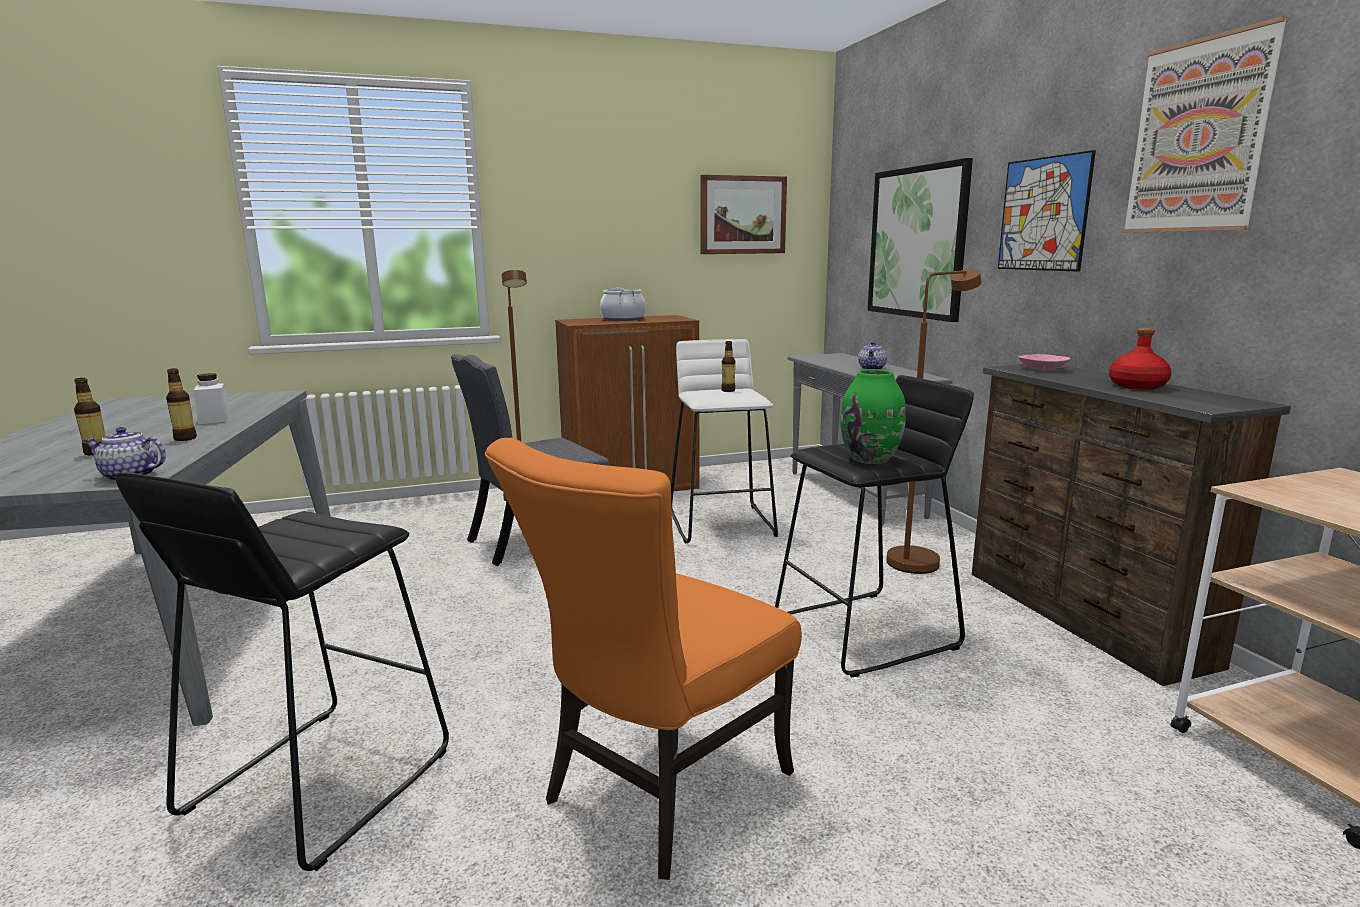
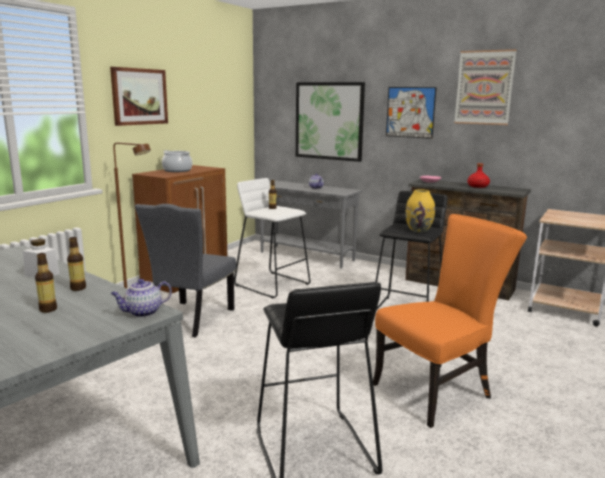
camera: 40 degrees left, 0 degrees up
orange chair [485,438,802,880] -> orange chair turned 120 degrees counterclockwise [373,214,527,428]
picture [700,175,787,254] -> picture moved to [110,67,168,126]
green vase [840,369,906,464] -> yellow vase [406,189,435,232]
brown floor lamp [887,269,982,574] -> none

